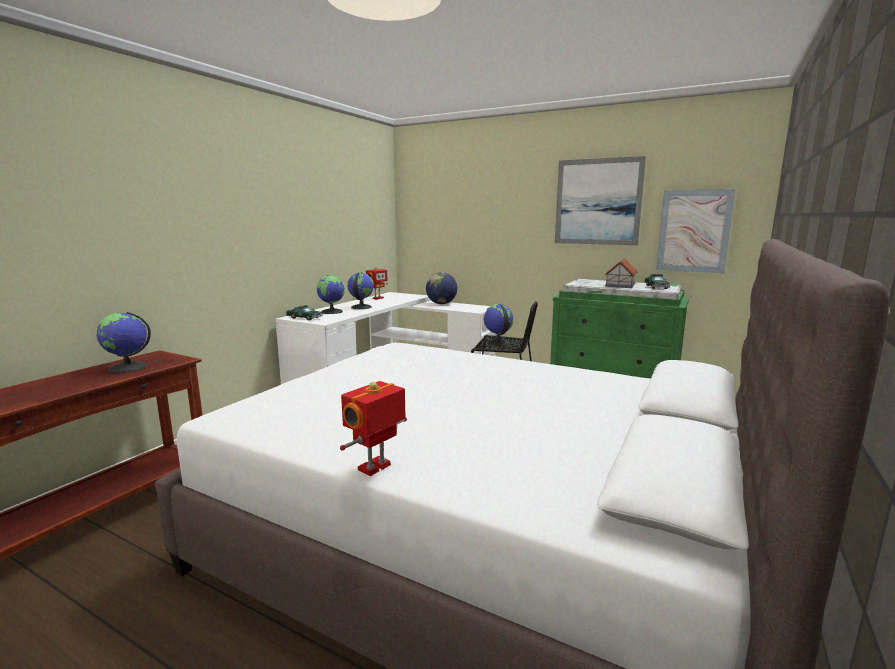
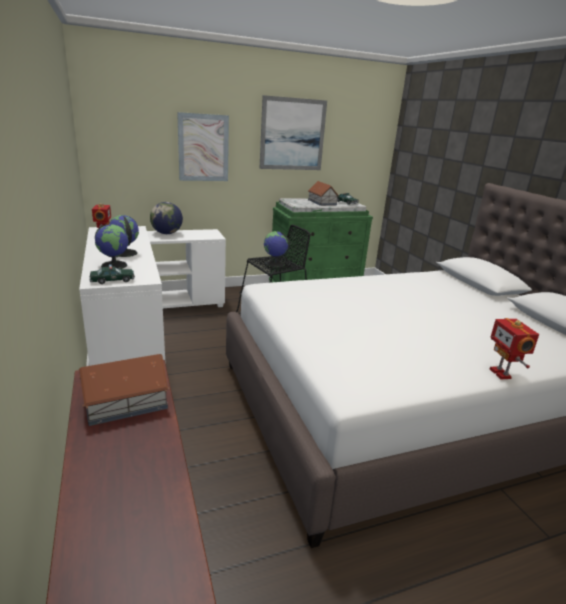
camera: 50 degrees left, 10 degrees up
globe [97,312,151,373] -> toy house [79,354,169,426]
picture [656,189,736,273] -> picture moved to [177,112,229,181]

